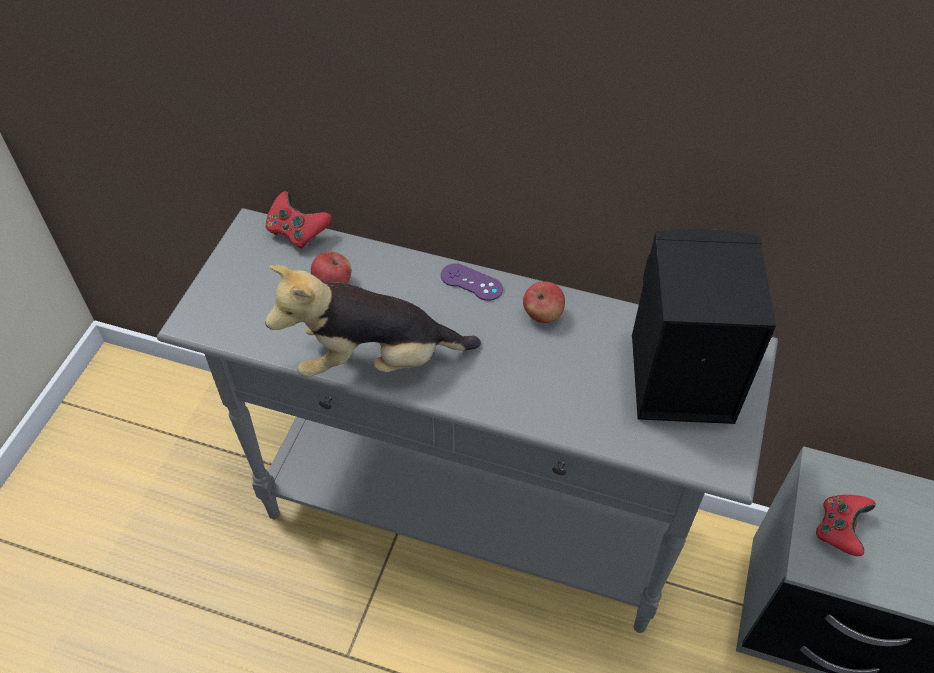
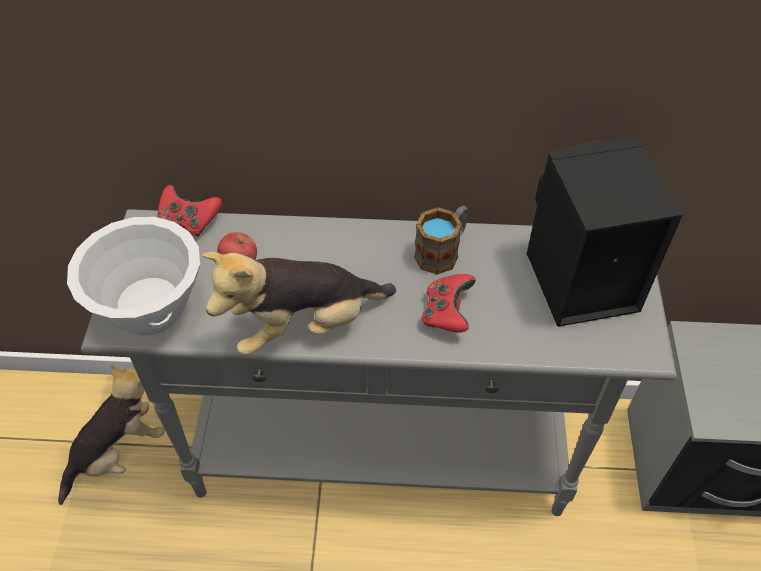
camera: 15 degrees left, 0 degrees up
purple game controller [441,263,503,301] -> none
apple [523,282,565,323] -> mug [414,206,468,275]
red game controller [816,495,876,556] -> red game controller moved to [422,274,476,333]
none -> plush toy [58,364,165,505]
none -> white bowl [67,217,200,335]

